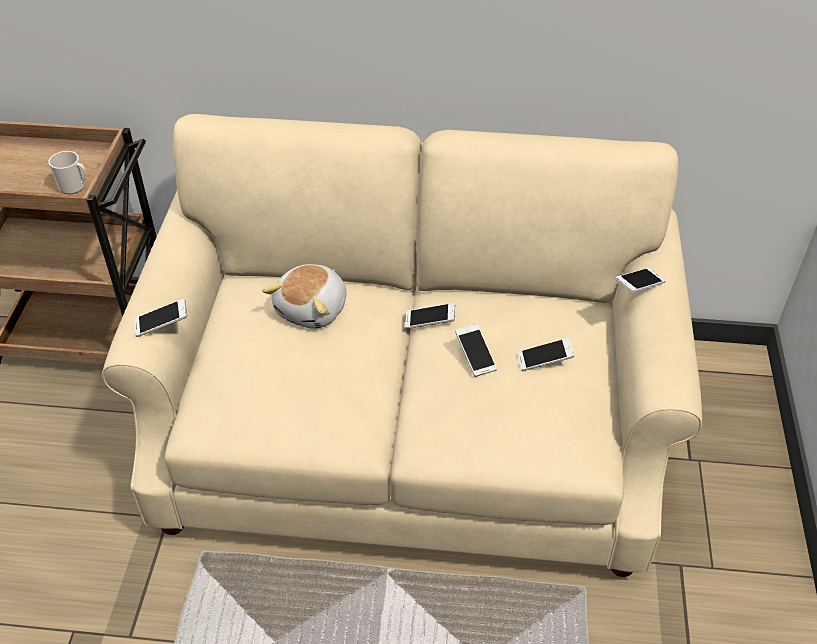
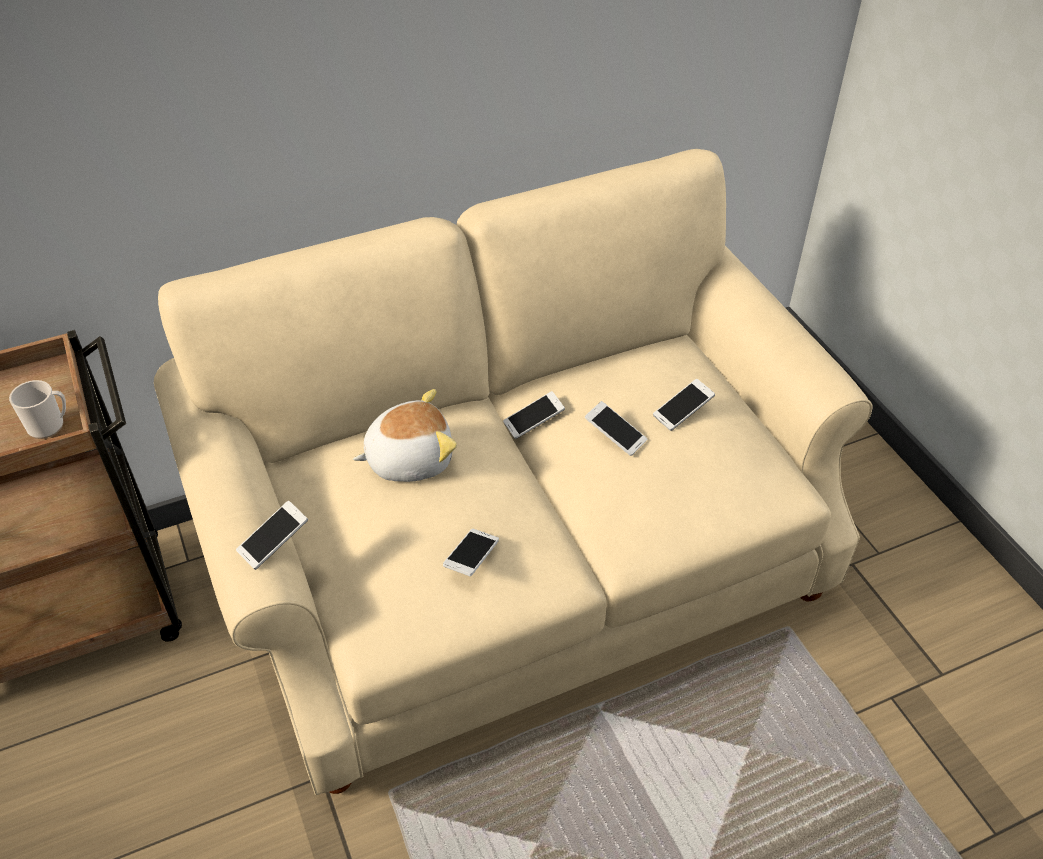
camera: 30 degrees left, 0 degrees up
plush toy [262,264,346,329] -> plush toy turned 105 degrees counterclockwise [353,389,457,482]
phone [615,268,666,293] -> phone moved to [443,529,499,576]

